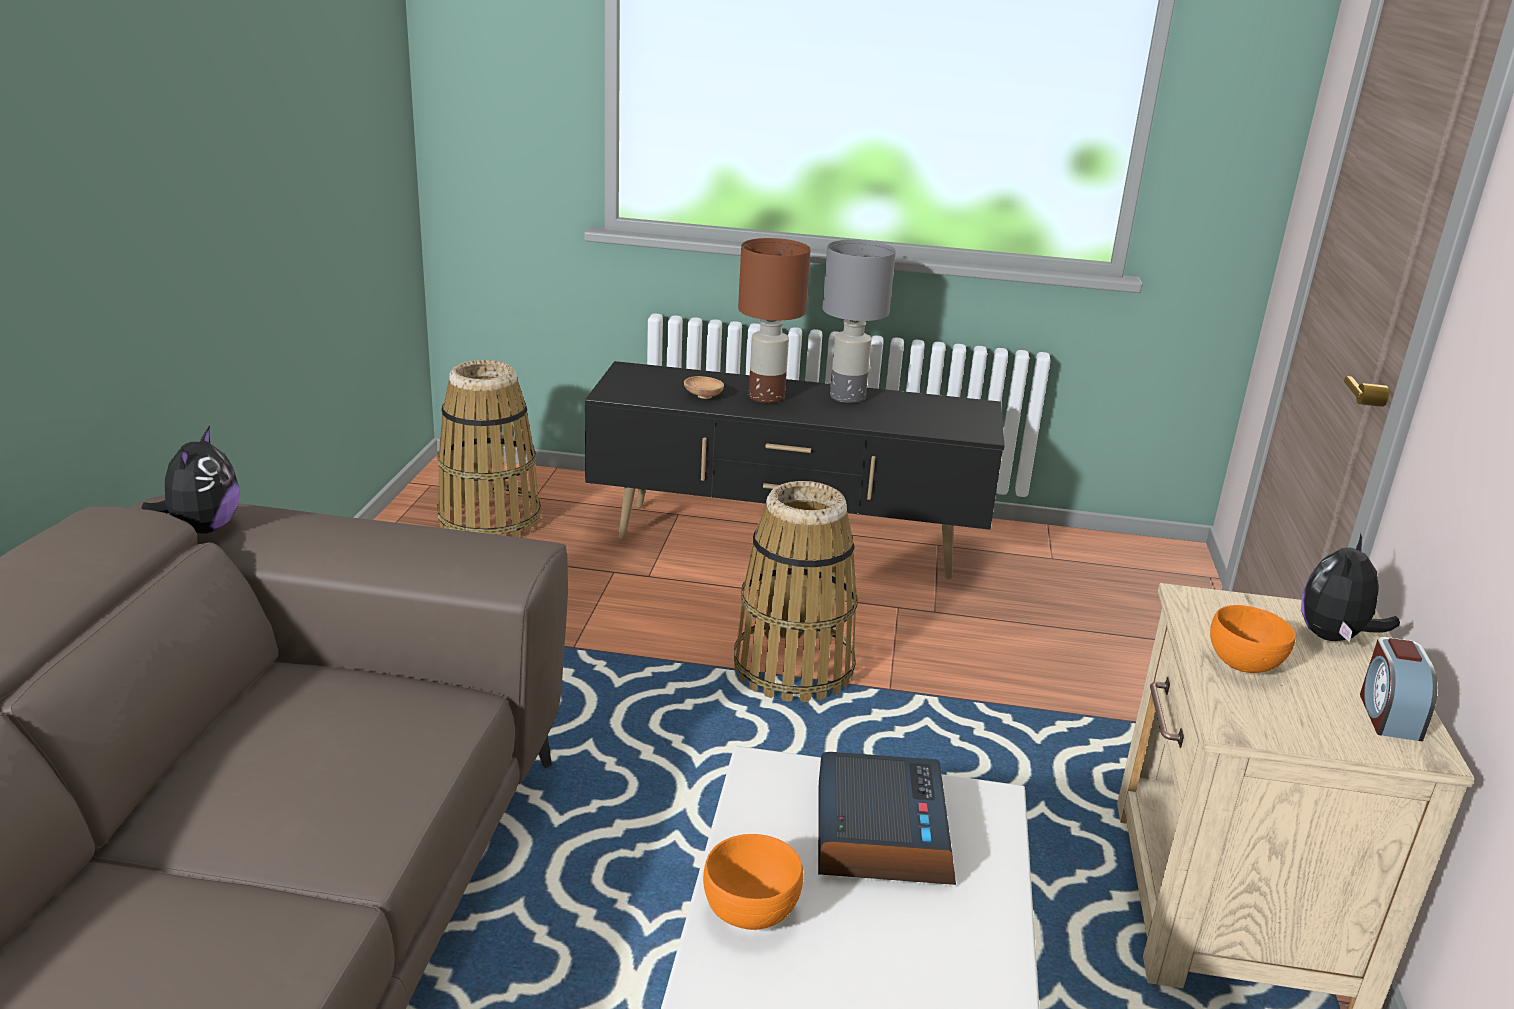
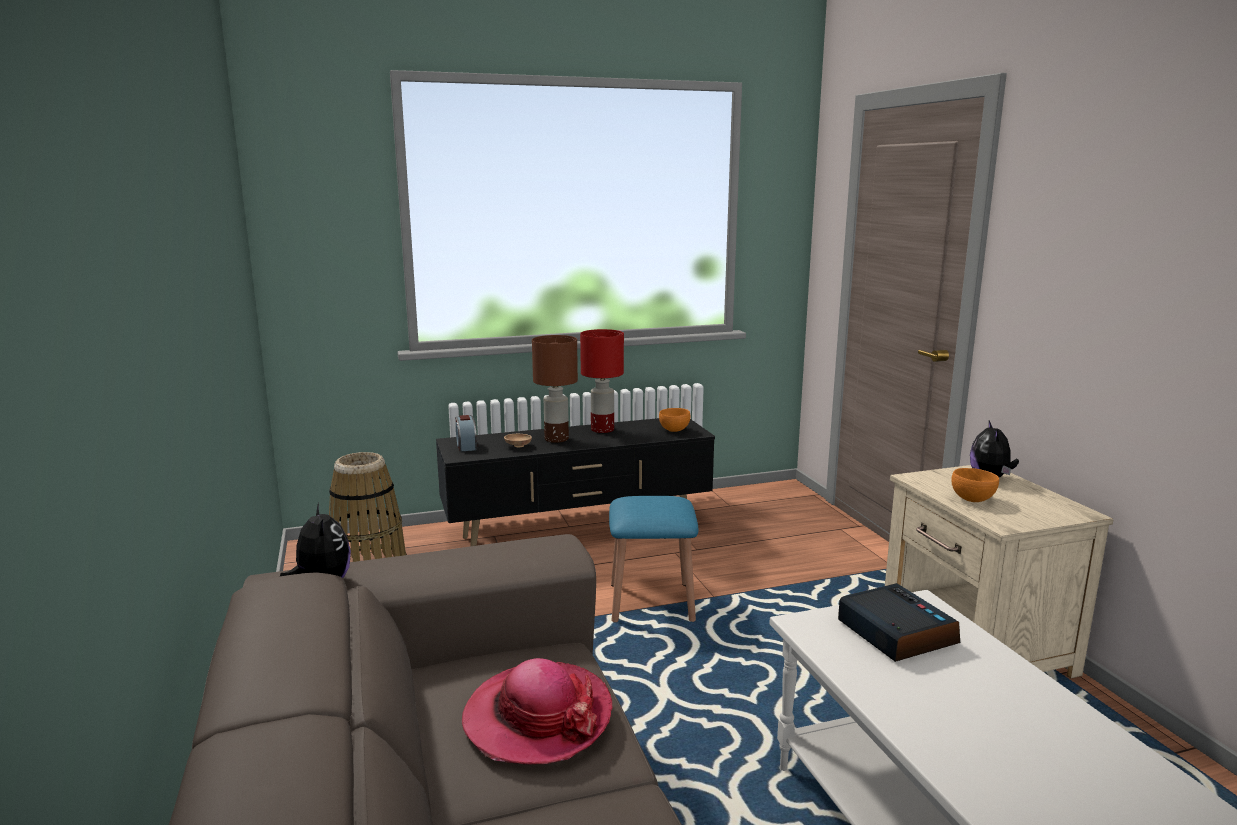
camera: 25 degrees left, 10 degrees down
orange bowl [703,834,803,930] -> orange bowl moved to [659,408,690,432]
basket [734,481,858,702] -> blue stool [609,496,699,622]
grey table lamp [822,240,896,403] -> red table lamp [580,329,624,433]
alarm clock [1360,637,1437,741] -> alarm clock moved to [456,415,477,452]
none -> hat [462,658,613,764]

